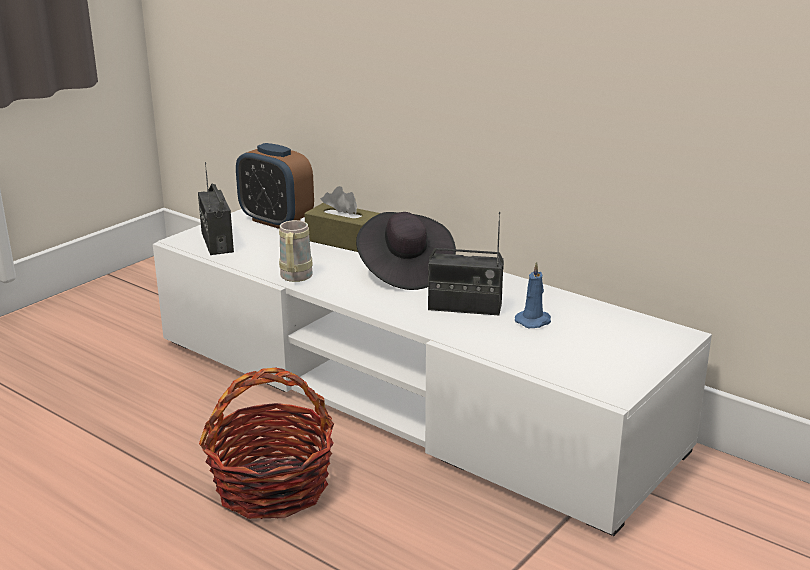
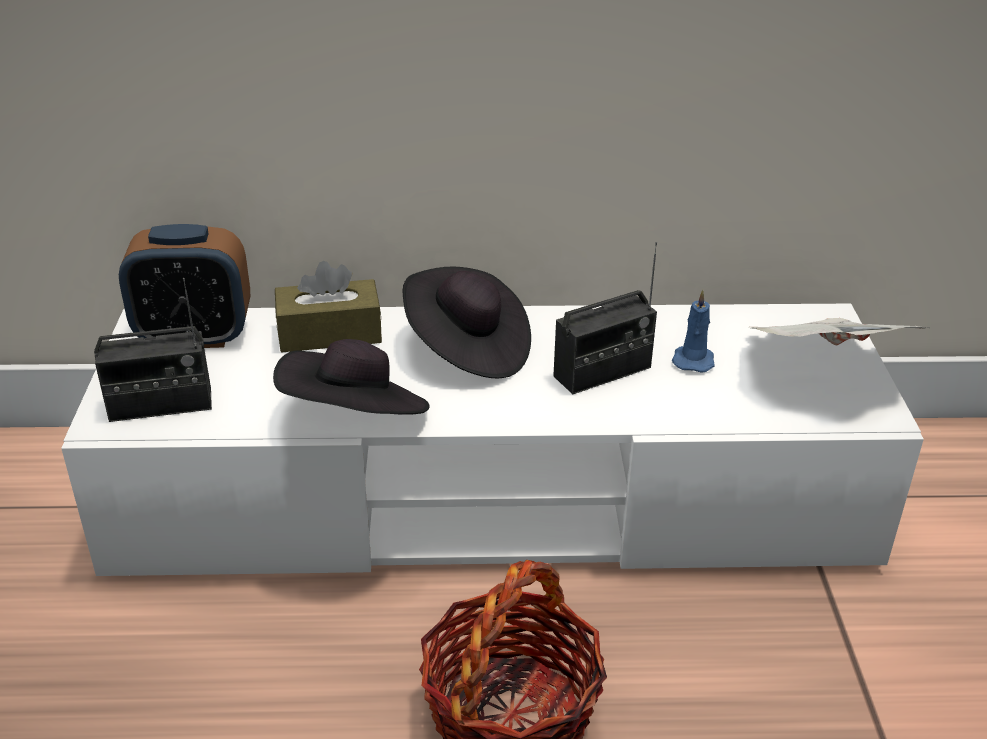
camera: 40 degrees left, 10 degrees up
radio [198,162,234,255] -> radio turned 45 degrees counterclockwise [94,278,212,422]
beige mug [279,220,313,282] -> black hat [273,339,430,414]
none -> newspaper [754,318,929,345]

